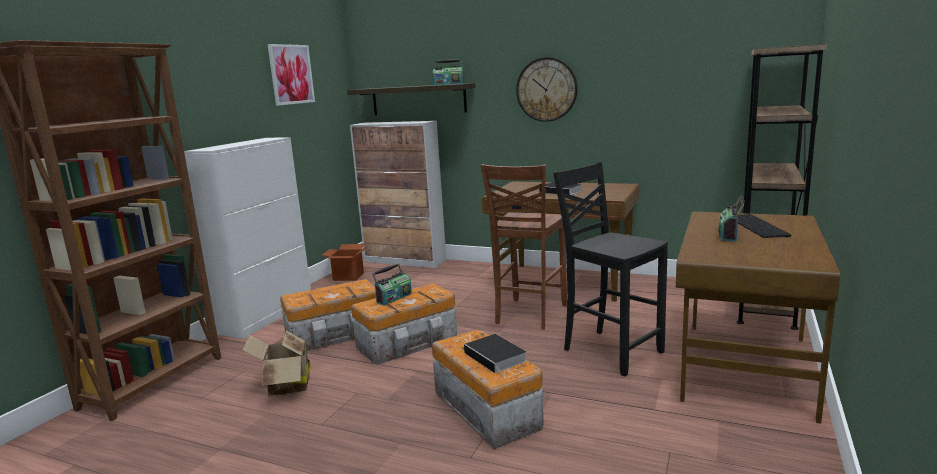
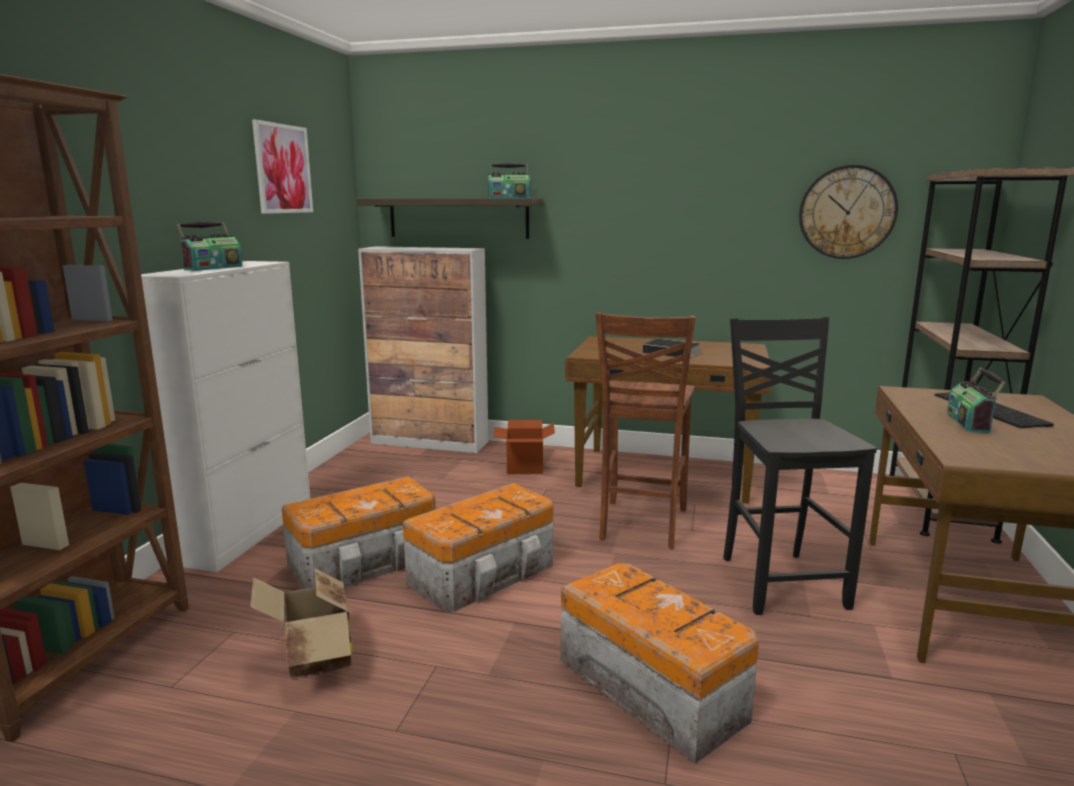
camera: 10 degrees left, 0 degrees up
cardboard box [322,244,368,281] -> cardboard box moved to [493,420,555,474]
radio [372,264,412,306] -> radio moved to [177,221,243,271]
book [464,334,527,376] -> none
wall clock [516,57,578,122] -> wall clock moved to [799,165,898,259]
black chair [553,162,668,376] -> black chair turned 45 degrees clockwise [723,317,877,615]

